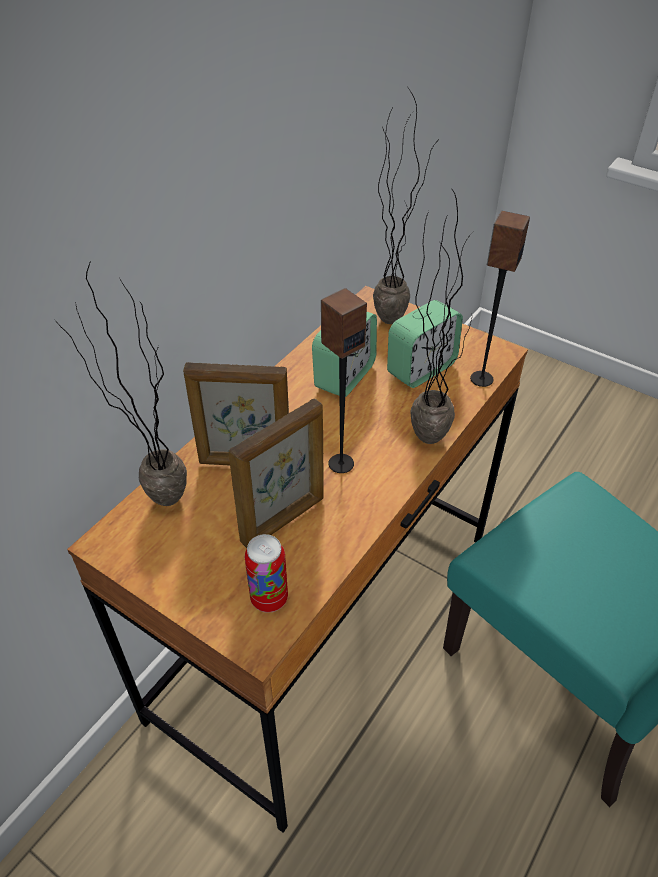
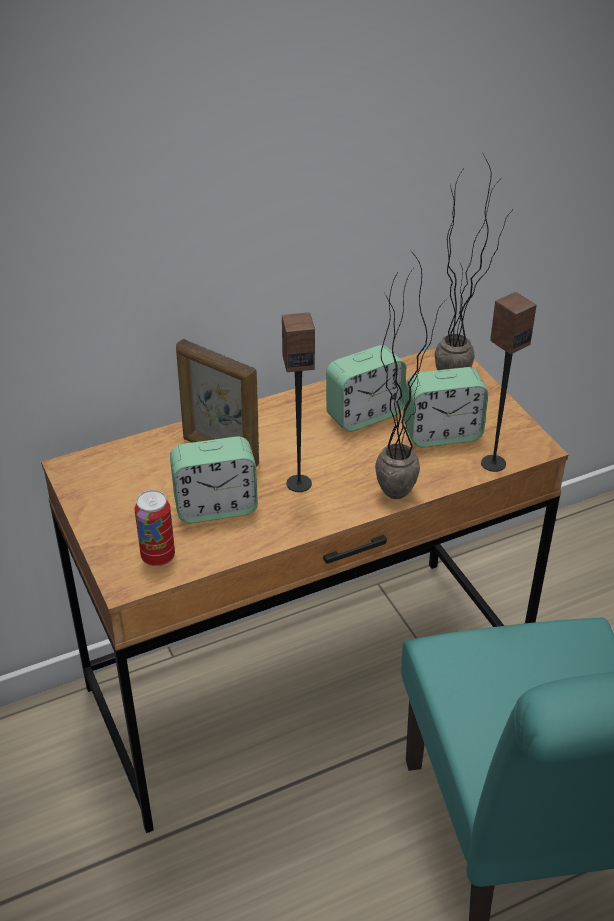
camera: 30 degrees right, 5 degrees down
potted plant [55,263,187,506] -> none
picture frame [228,398,324,548] -> alarm clock [170,436,258,523]

